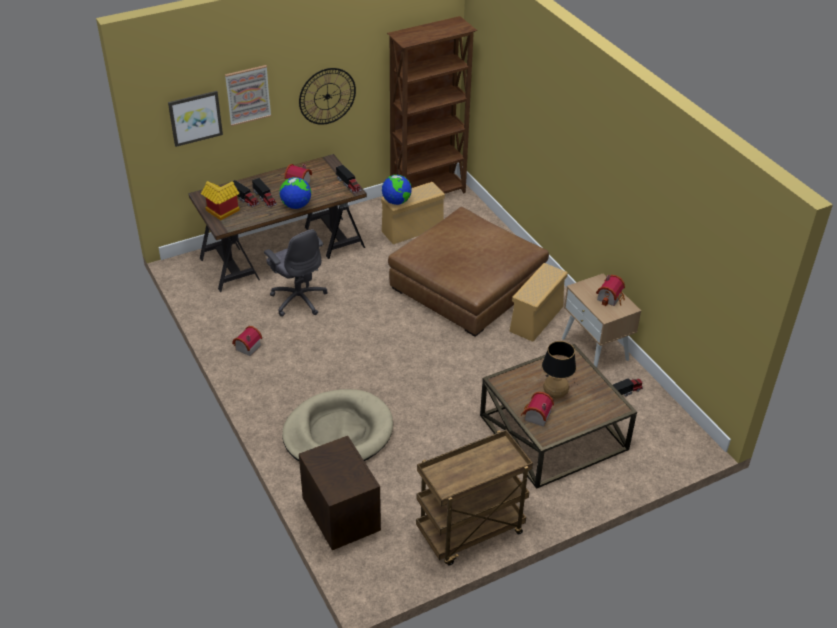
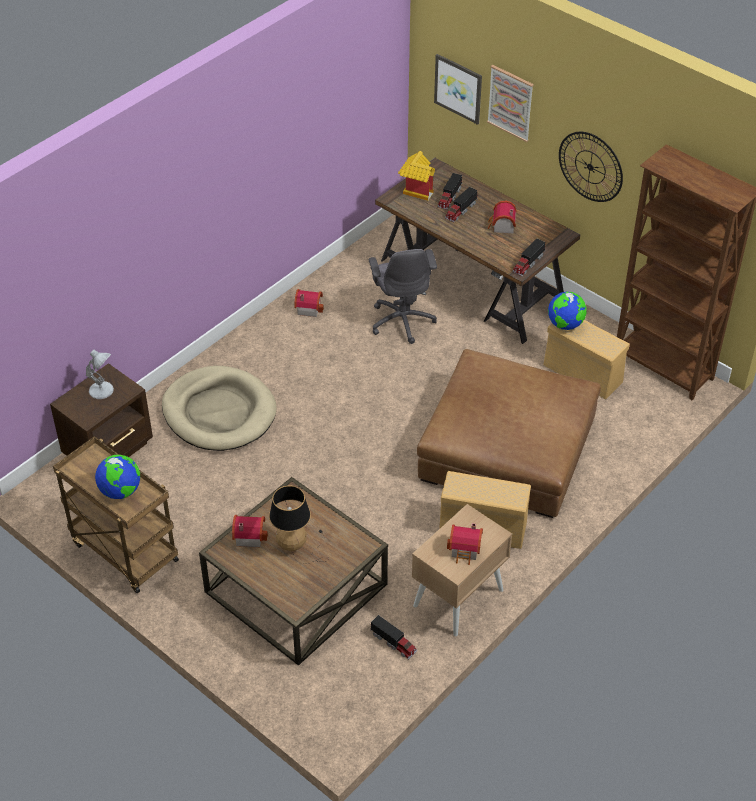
camera: 70 degrees right, 5 degrees up
grey office chair [264,229,328,317] -> grey office chair turned 45 degrees counterclockwise [369,249,437,344]
globe [280,177,311,209] -> globe moved to [95,455,140,499]
none -> white table lamp [86,350,114,399]

